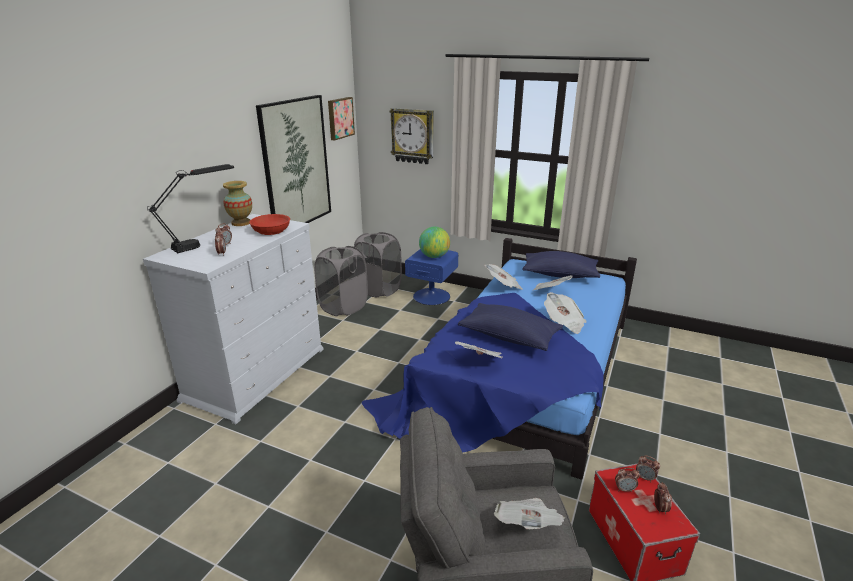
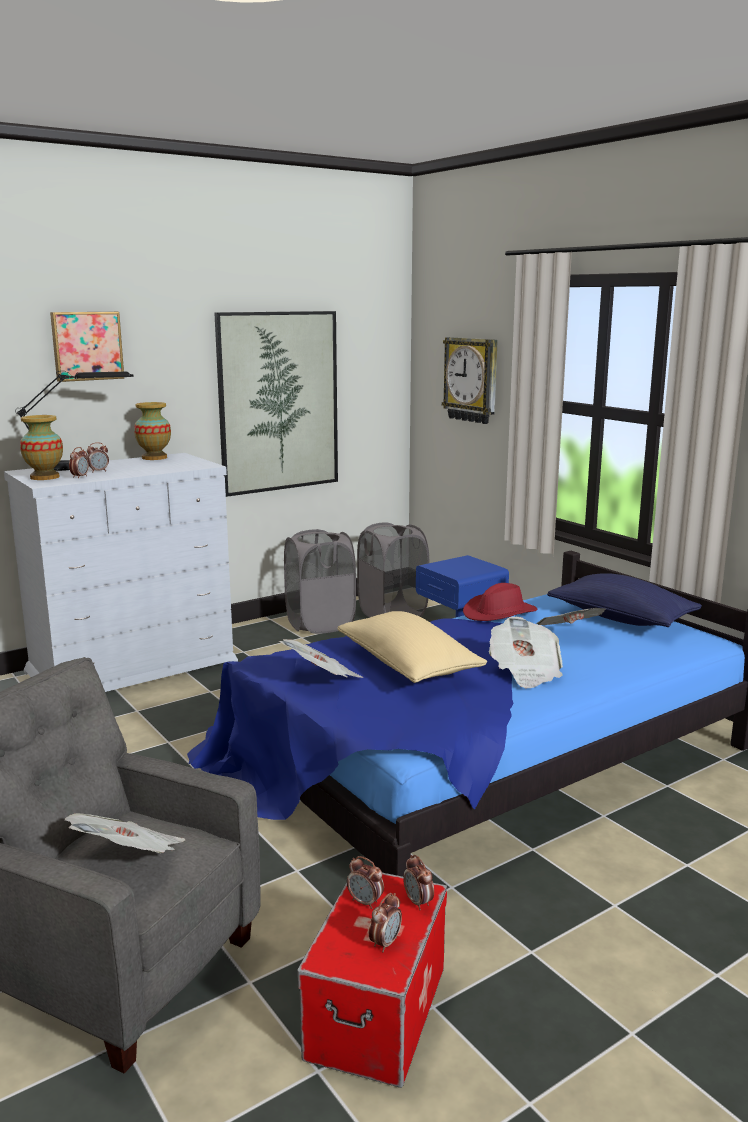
camera: 30 degrees right, 10 degrees down
red bowl [249,214,290,235] -> none
picture [328,97,355,140] -> picture moved to [50,312,124,382]
globe [419,227,450,258] -> none
blue pillow [458,303,563,351] -> beige pillow [337,611,487,683]
newspaper [485,264,523,290] -> red hat [463,583,537,621]
none -> vase [20,415,63,480]

